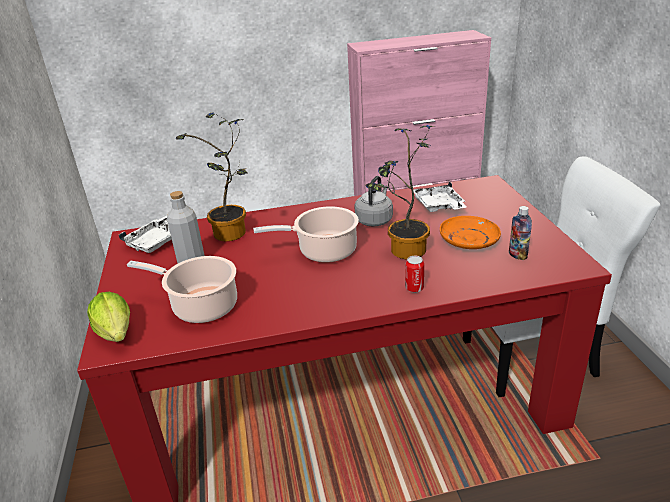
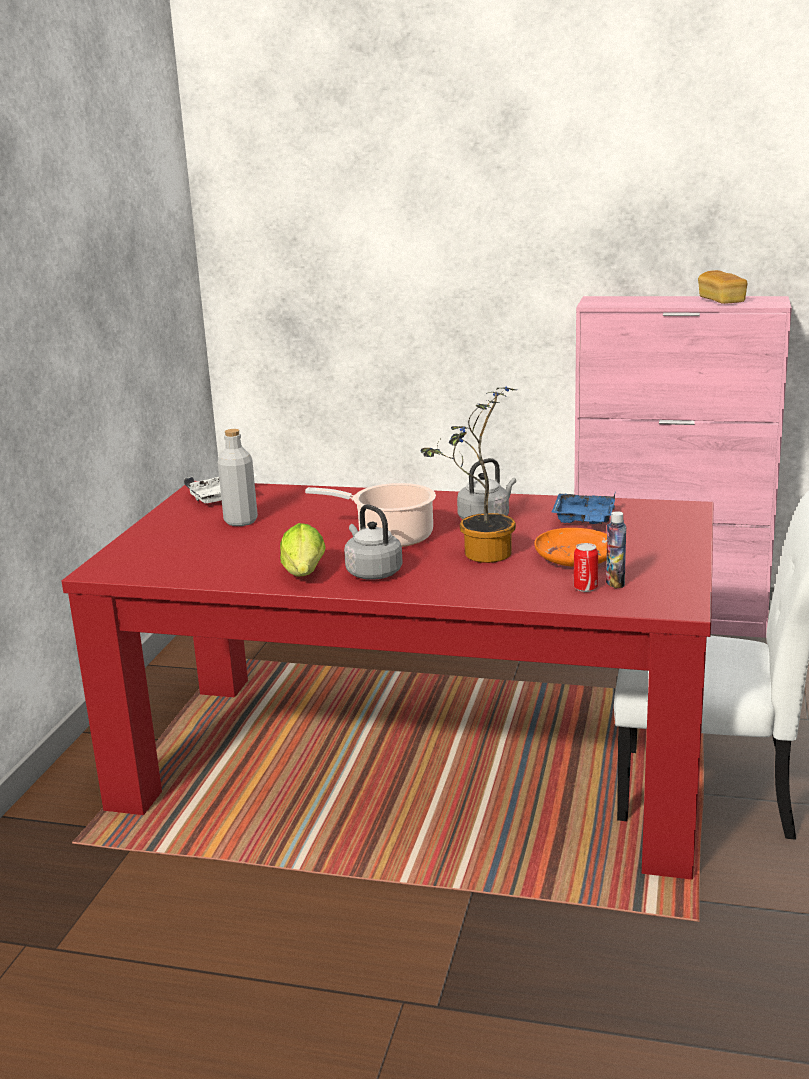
camera: 25 degrees right, 10 degrees down
lettuce [87,292,130,342] -> lettuce moved to [280,523,325,576]
cooking pot [127,256,237,323] -> none
potted plant [176,113,248,241] -> none
can [405,256,424,293] -> can moved to [574,543,598,592]
white tray [413,181,466,212] -> blue tray [551,494,615,524]
none -> grey kettle [344,504,403,580]
none -> bread [698,270,748,304]

